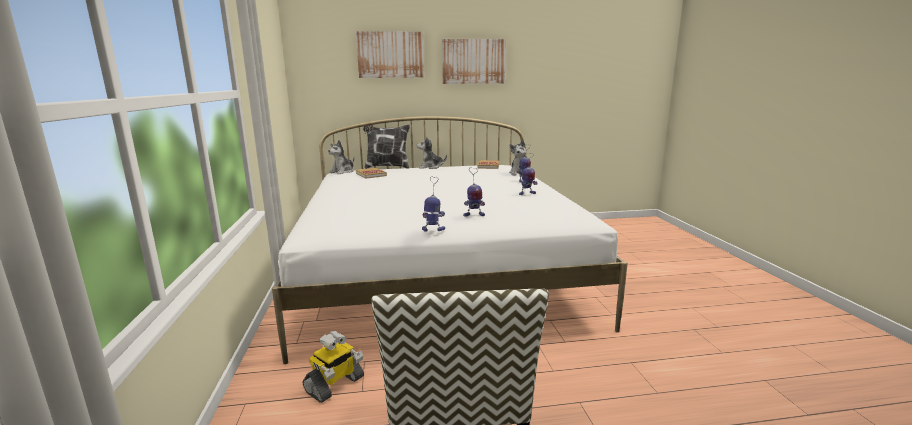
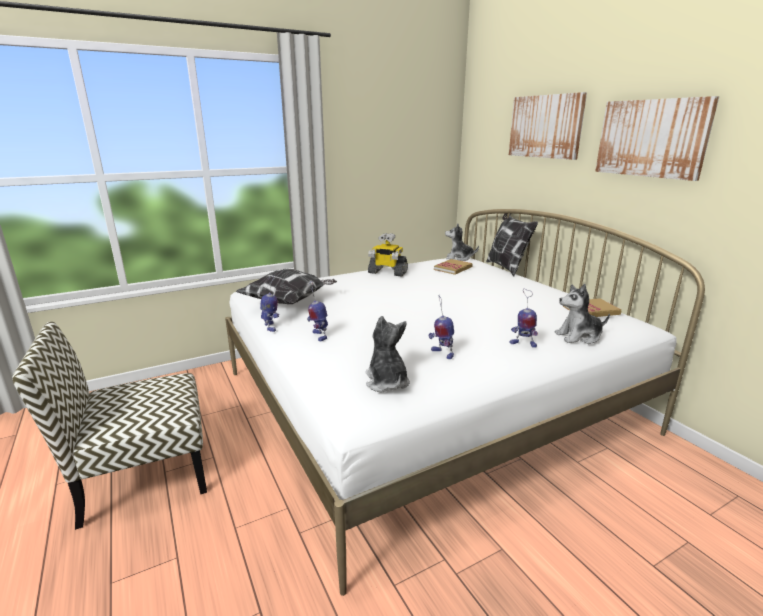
camera: 70 degrees right, 5 degrees up
toy robot [303,331,364,403] -> toy robot moved to [368,233,408,276]
plush toy [417,137,447,169] -> plush toy moved to [365,316,409,392]
none -> pillow [236,269,337,304]

